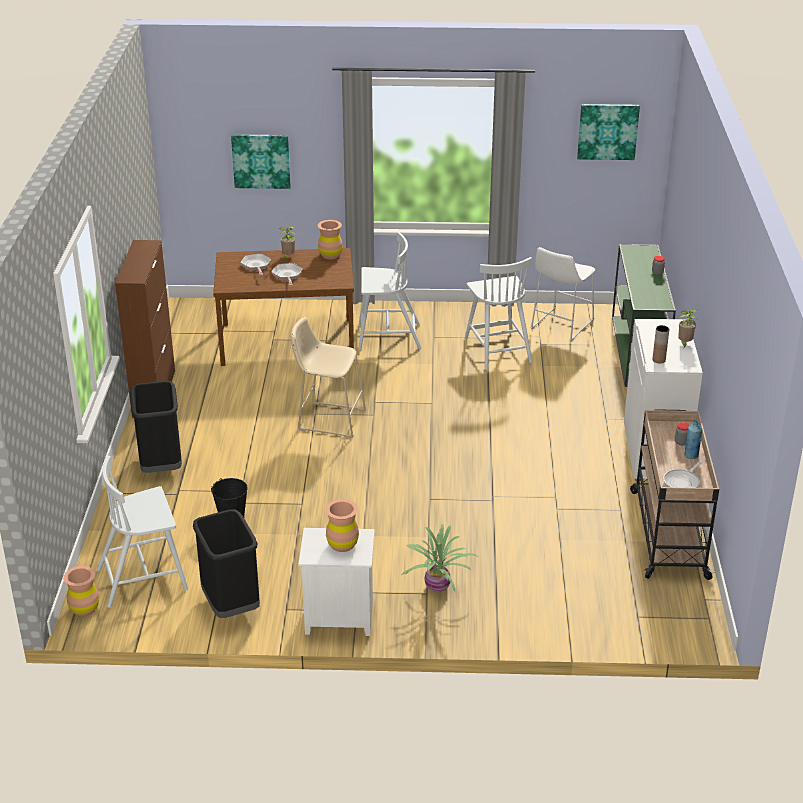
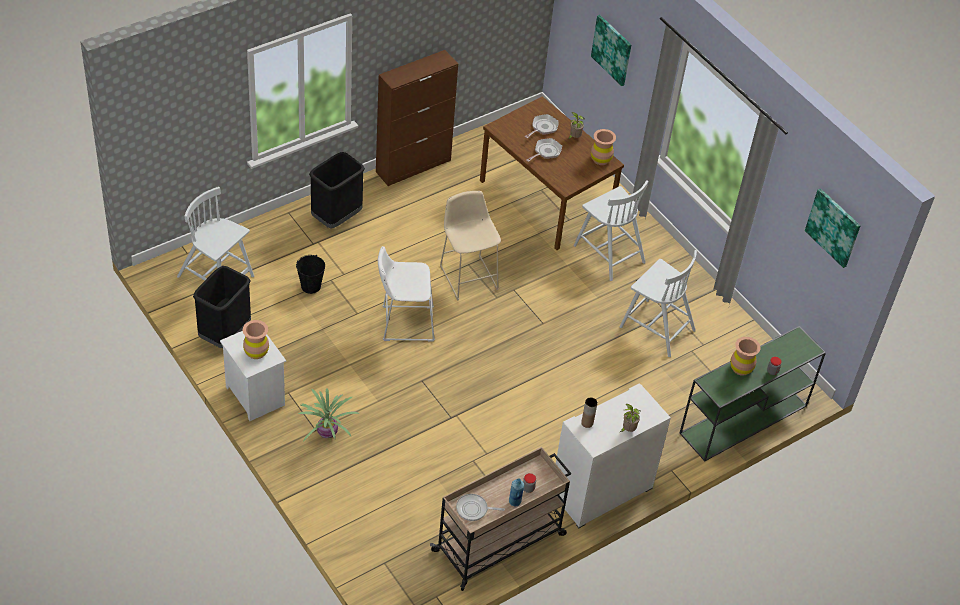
camera: 50 degrees right, 15 degrees up
brown vase [63,566,99,616] -> brown vase moved to [730,337,761,376]
white chair [464,257,532,370] -> white chair turned 90 degrees counterclockwise [619,250,697,357]
white stool [531,247,595,342] -> white stool moved to [378,246,435,341]

